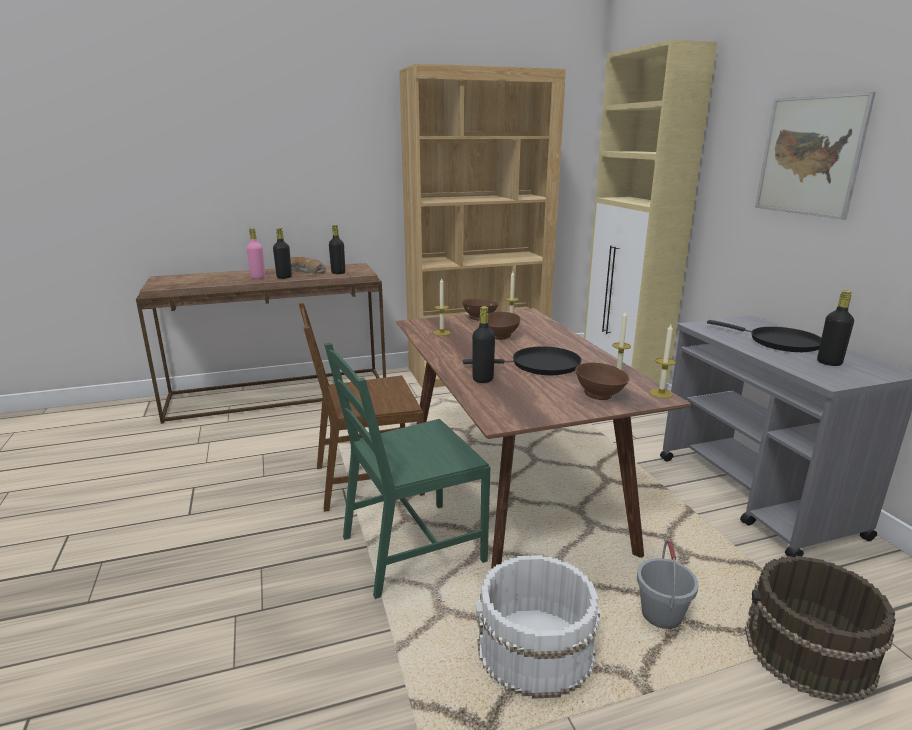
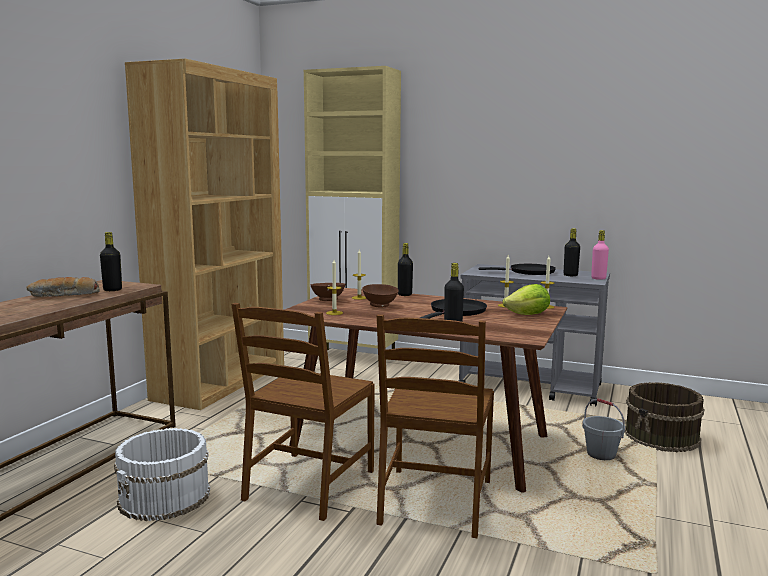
camera: 50 degrees left, 10 degrees down
pink bottle [247,228,265,279] -> pink bottle moved to [591,230,609,280]
black bottle [273,228,292,279] -> black bottle moved to [398,243,413,296]
green chair [324,343,490,599] -> brown chair [376,314,494,538]
white bucket [476,555,600,699] -> white bucket moved to [114,428,210,521]
brown bowl [575,363,629,400] -> lettuce [502,284,550,315]
picture [755,92,876,220] -> none

